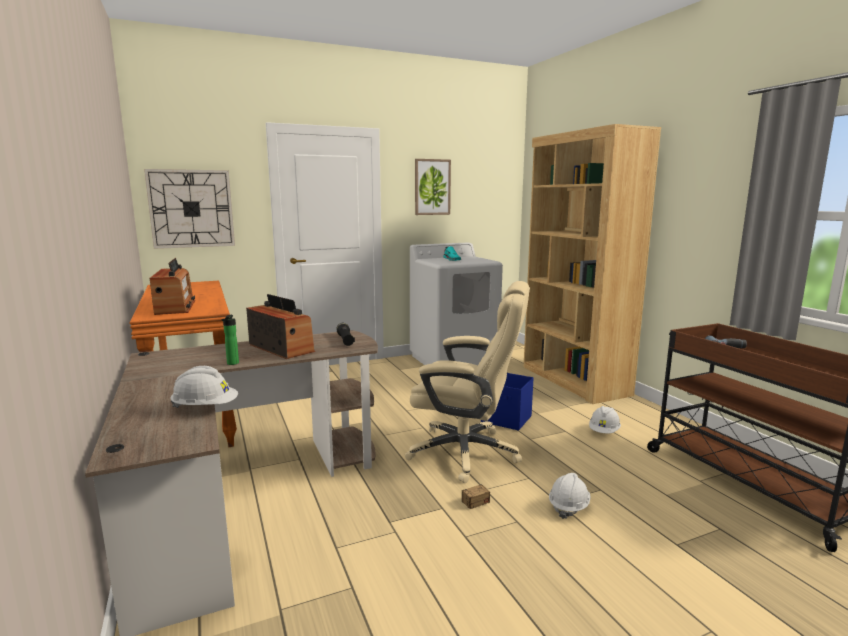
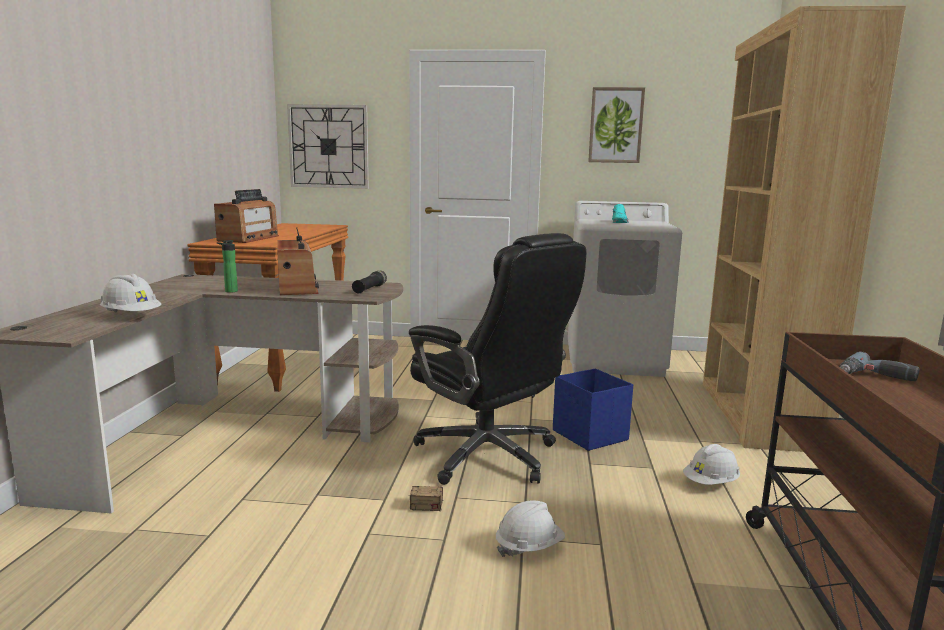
camera: 30 degrees right, 0 degrees up
beige office chair [405,281,530,483] -> black office chair [409,233,586,485]

